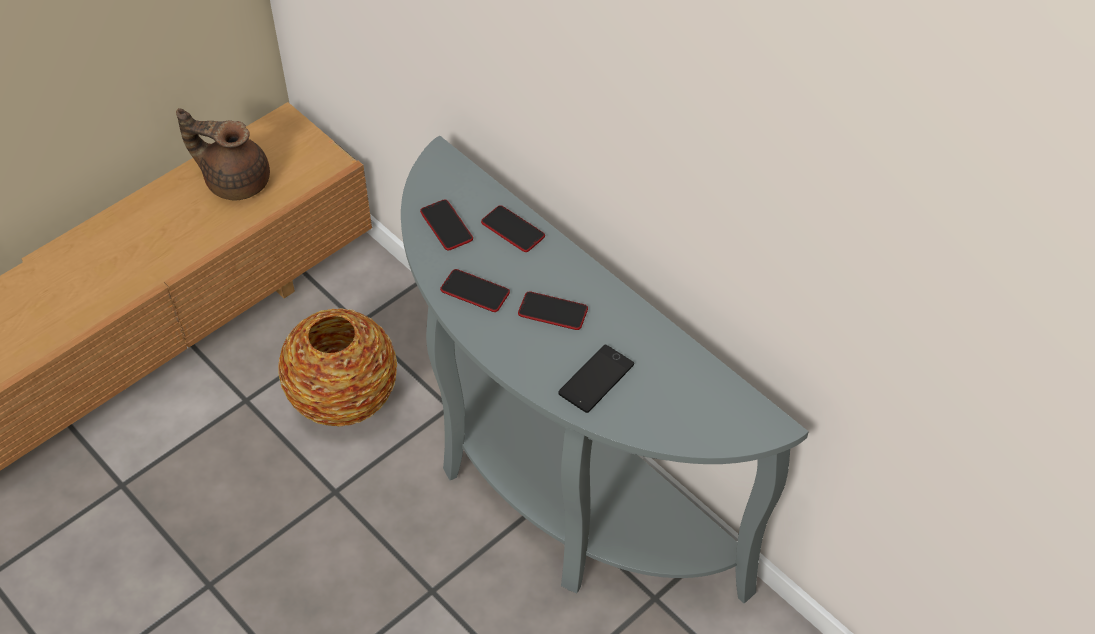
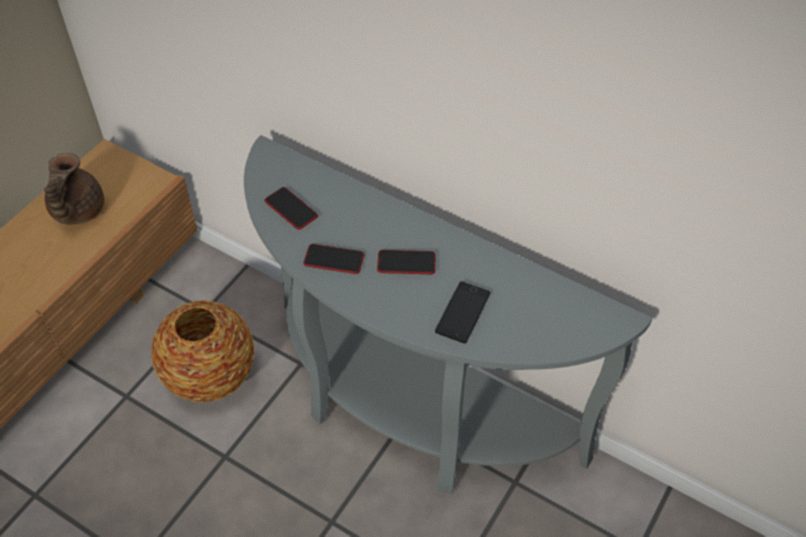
camera: 15 degrees left, 0 degrees up
brown teapot [176,108,270,201] -> brown teapot turned 90 degrees counterclockwise [44,153,104,225]
phone [481,205,545,252] -> none

